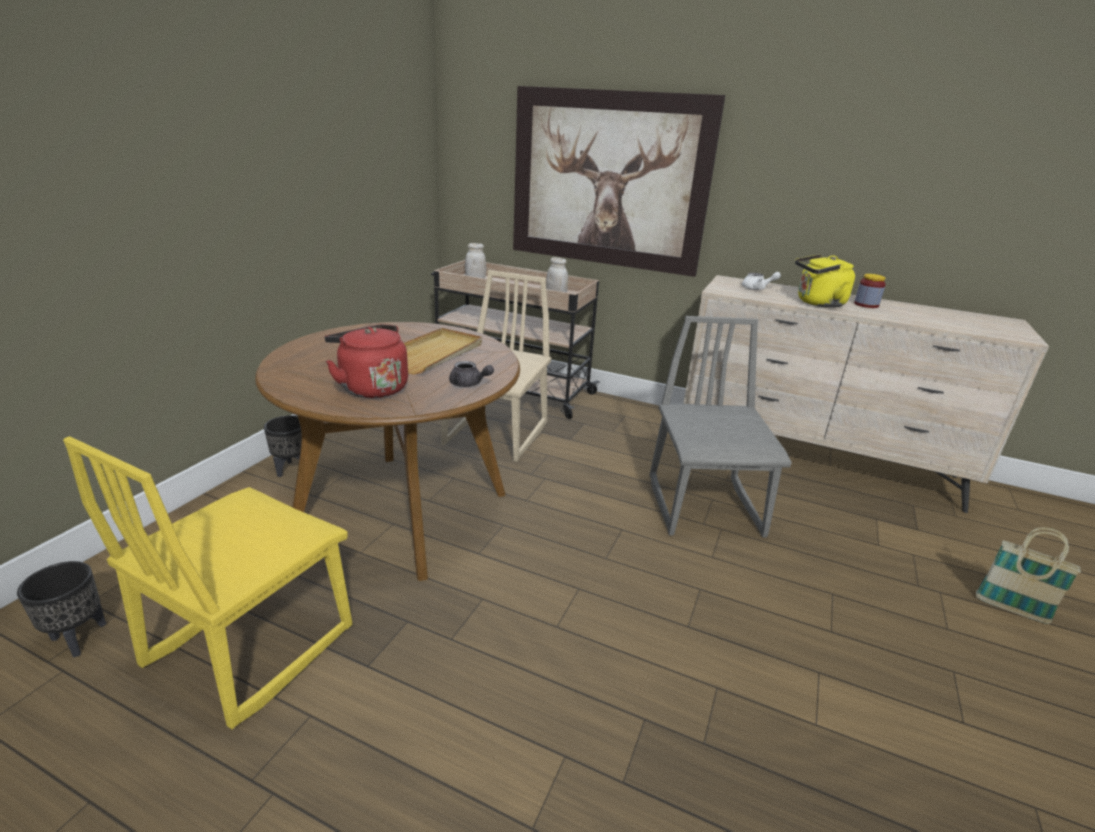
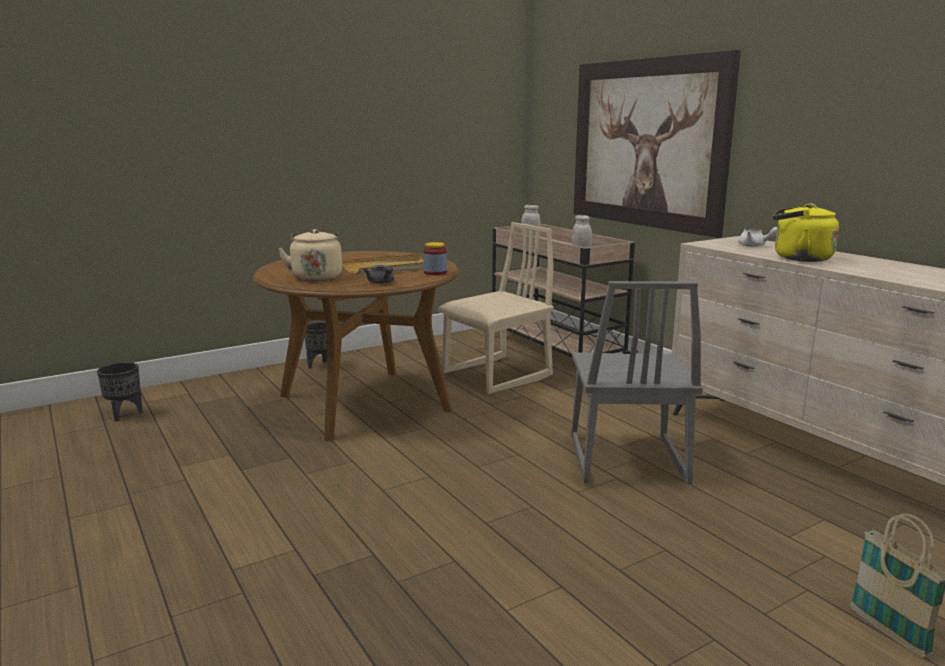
camera: 35 degrees right, 10 degrees down
yellow chair [63,436,352,729] -> none
red kettle [325,324,408,398] -> beige kettle [278,229,342,281]
grey chair [650,316,792,537] -> grey chair turned 150 degrees clockwise [571,281,703,484]
jar [854,274,886,308] -> jar moved to [423,242,447,275]

